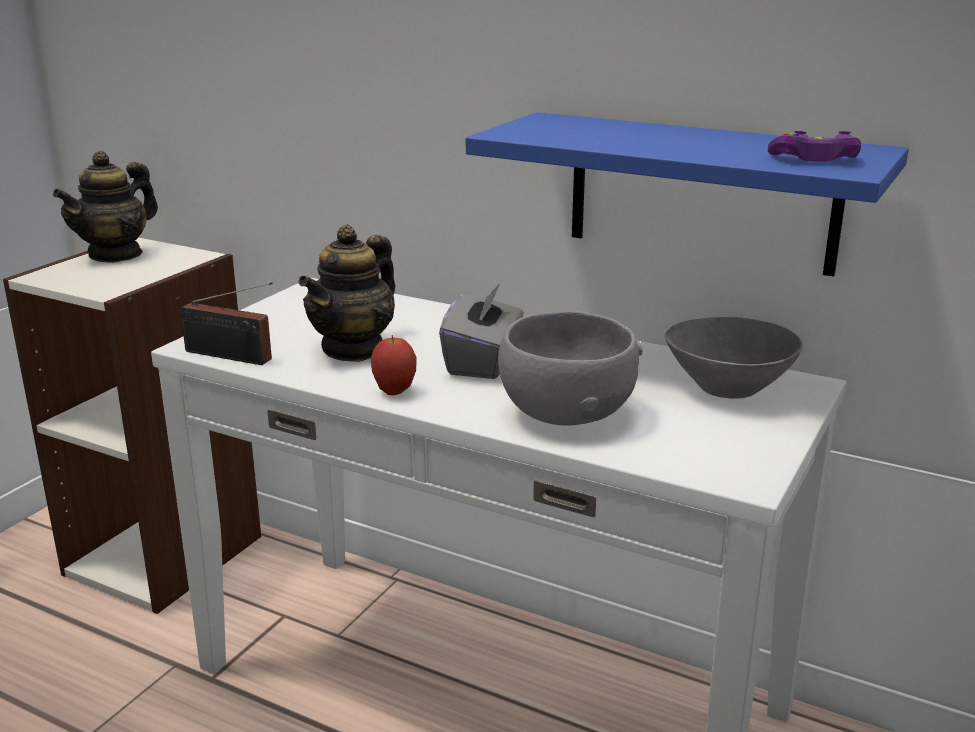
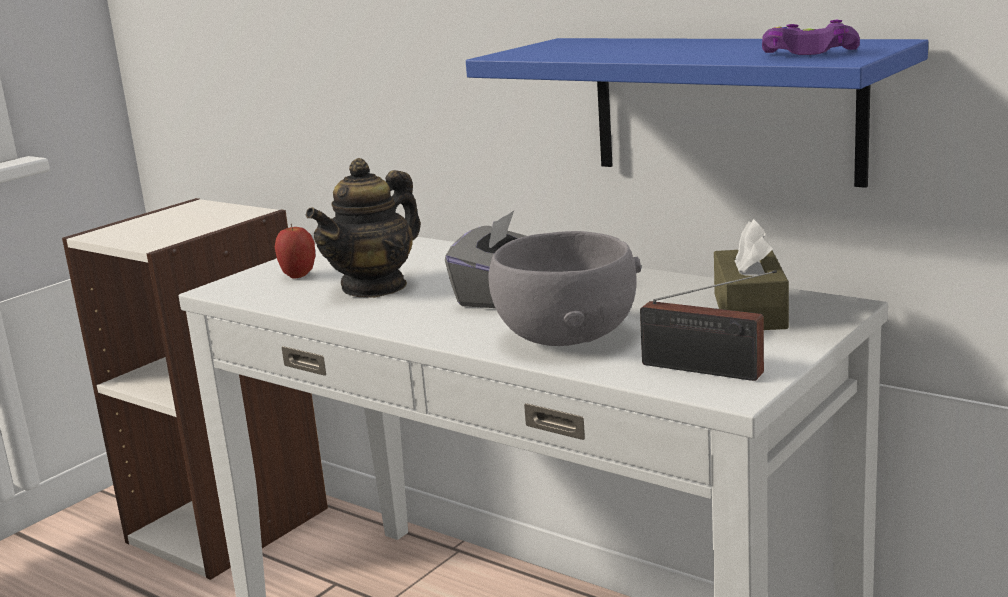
camera: 10 degrees right, 5 degrees down
teapot [53,151,158,263] -> none
radio [180,282,273,365] -> radio moved to [640,270,777,381]
apple [371,335,417,395] -> apple moved to [275,224,315,279]
grey bowl [665,317,802,399] -> brown tissue box [714,219,789,330]

